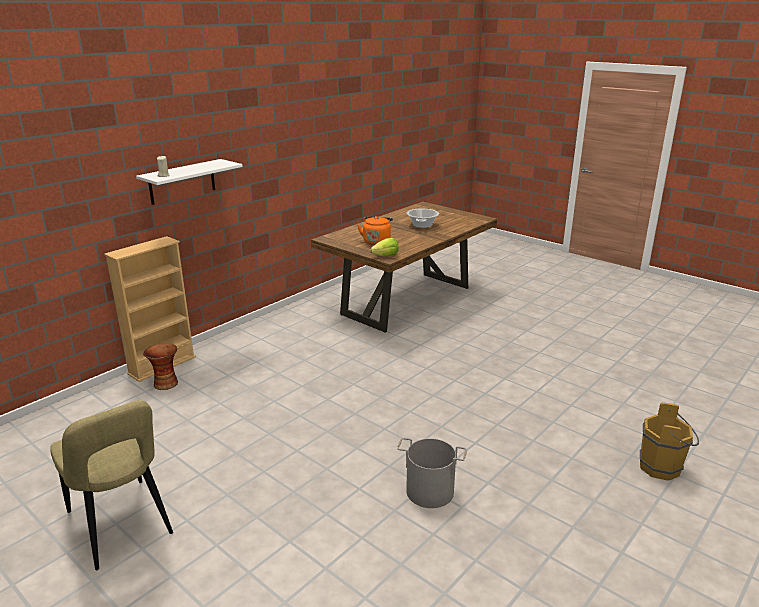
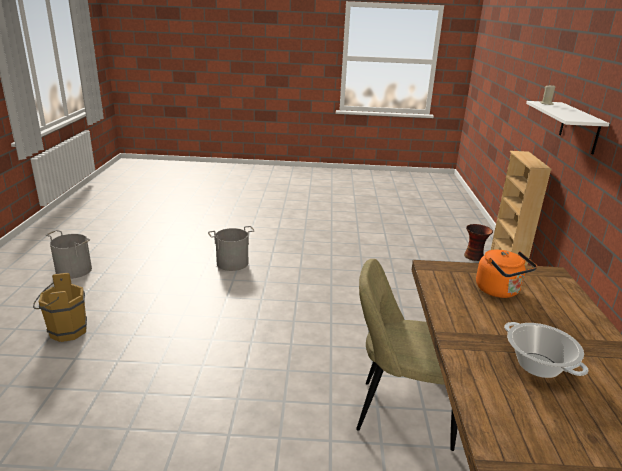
camera: 140 degrees right, 0 degrees up
beige chair [50,400,173,570] -> beige chair moved to [356,259,458,451]
lettuce [370,238,399,256] -> none
none -> grey bucket [46,230,92,279]

